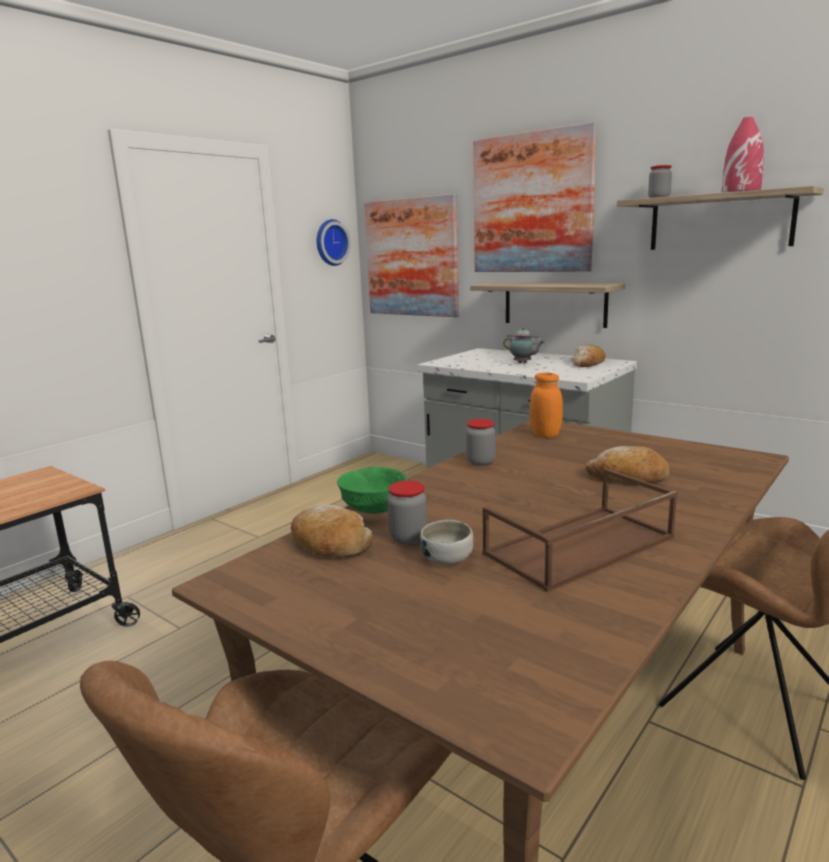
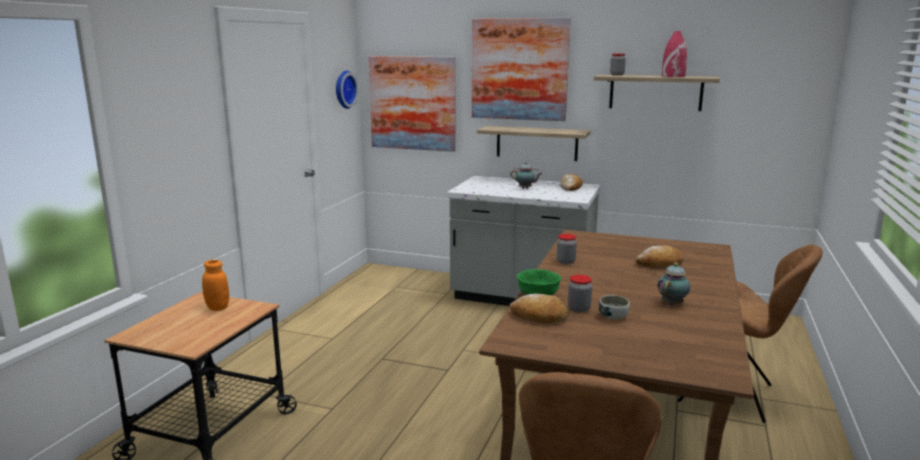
camera: 20 degrees left, 0 degrees up
brown tray [483,469,678,592] -> teapot [658,263,690,305]
orange jar [530,373,563,438] -> orange jar moved to [202,260,229,311]

